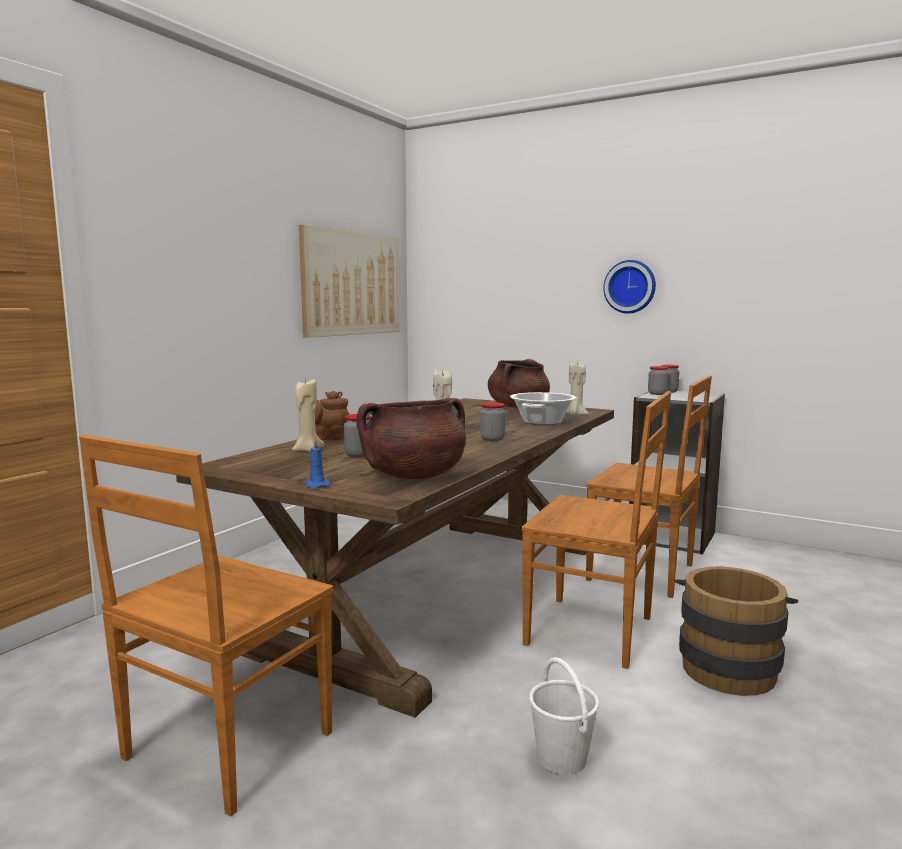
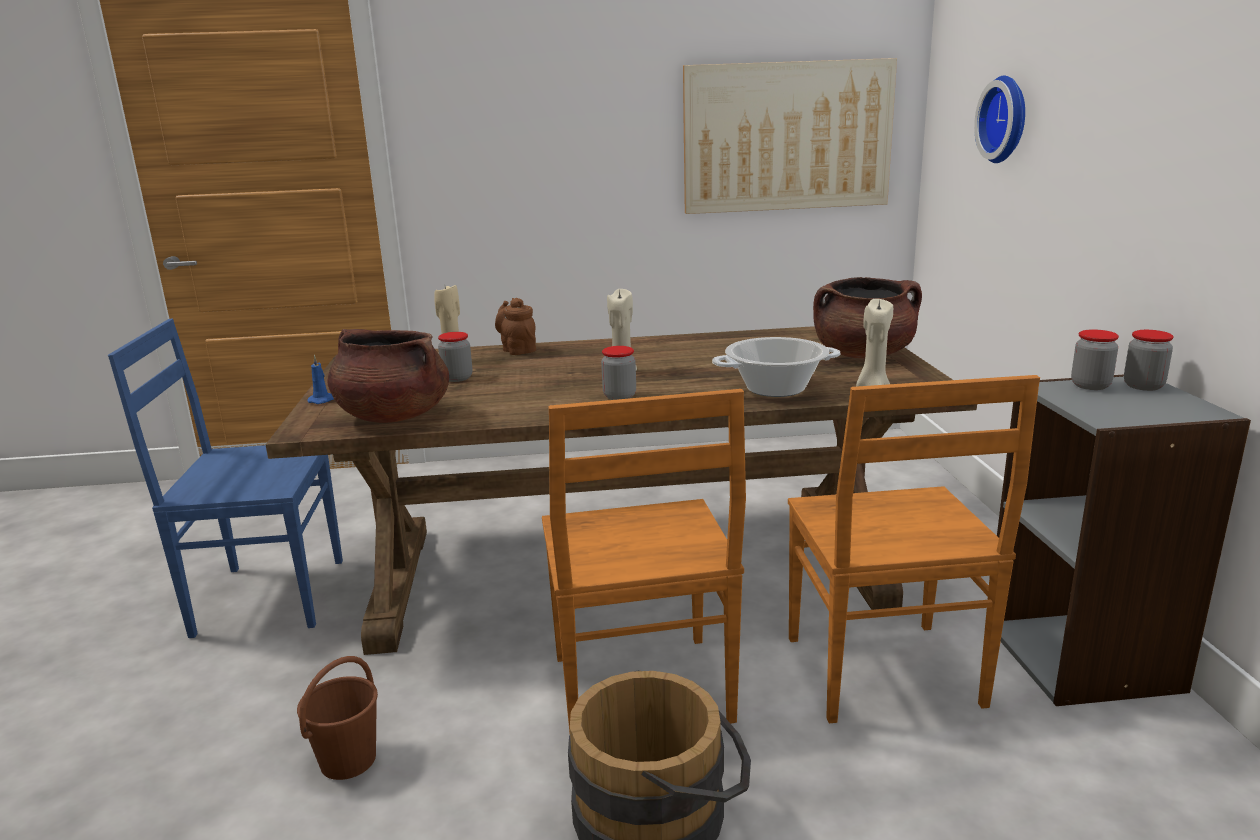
camera: 55 degrees right, 10 degrees up
brown chair [79,435,333,816] -> blue chair [108,318,343,638]
white bucket [529,657,599,775] -> brown bucket [297,656,378,780]
wall clock [603,260,656,314] -> wall clock moved to [974,76,1025,163]

